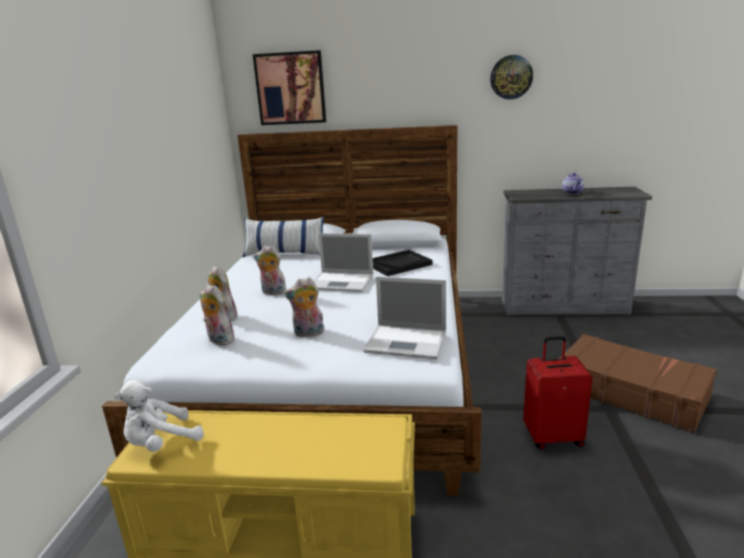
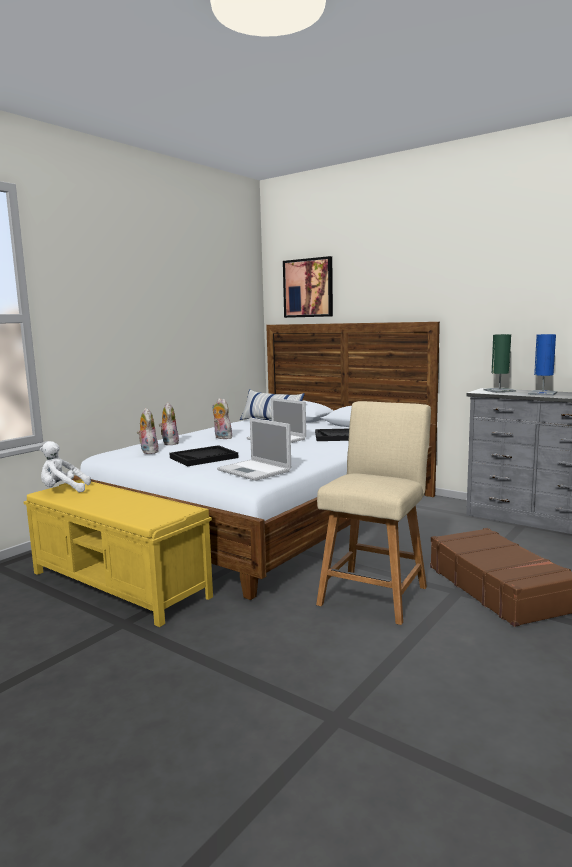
camera: 30 degrees right, 10 degrees down
plush toy [284,277,325,337] -> black tray [169,445,238,466]
wall clock [490,55,533,99] -> none
red suitcase [523,336,593,449] -> beige chair [316,401,431,625]
teapot [562,172,584,194] -> blue table lamp [528,334,558,396]
none -> green table lamp [483,334,516,393]

